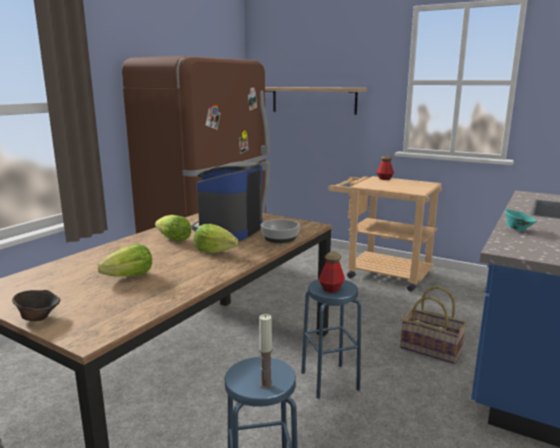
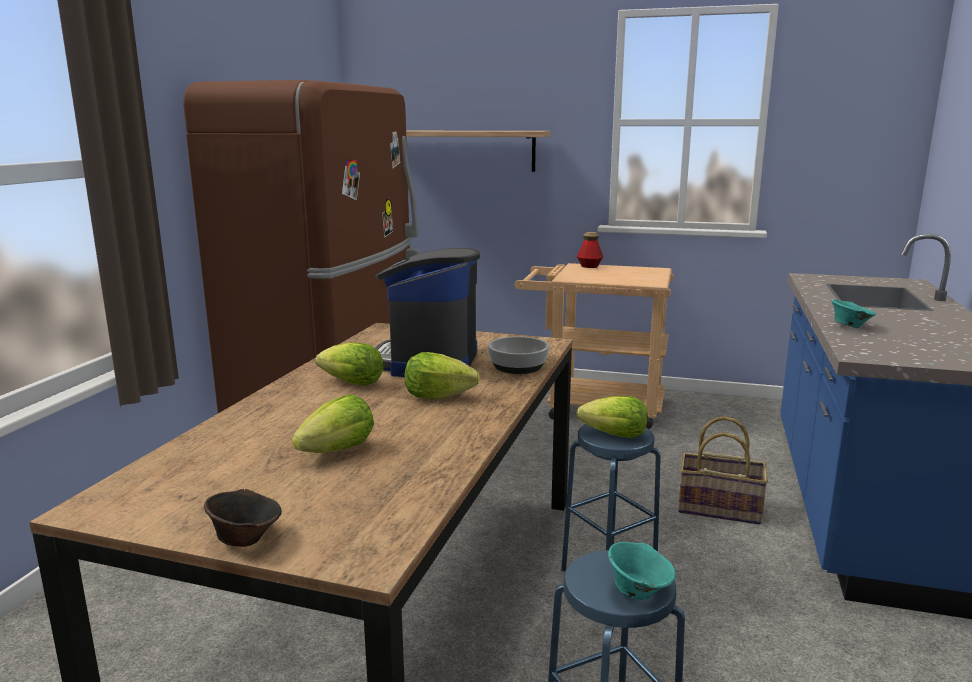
camera: 15 degrees left, 0 degrees up
candle [259,314,273,389] -> turquoise bowl [608,542,676,600]
bottle [319,252,345,293] -> lettuce [577,396,648,438]

